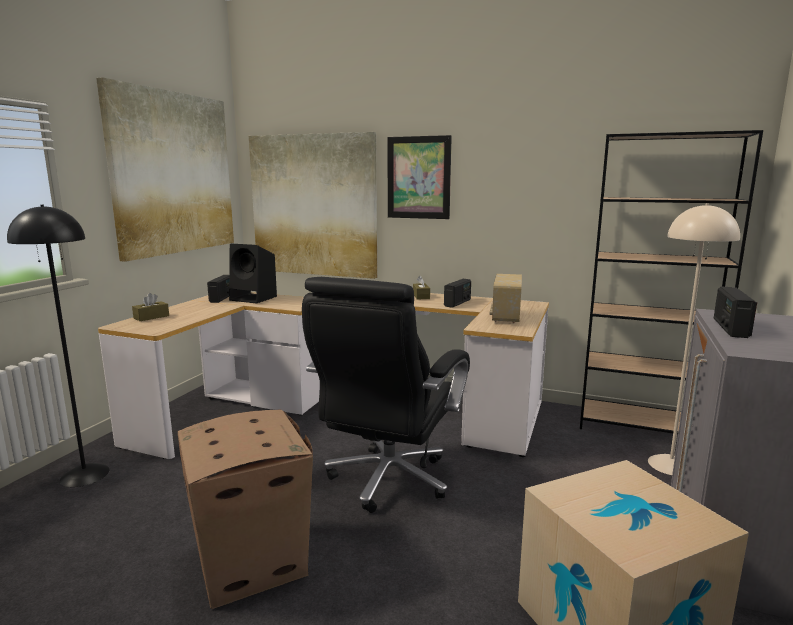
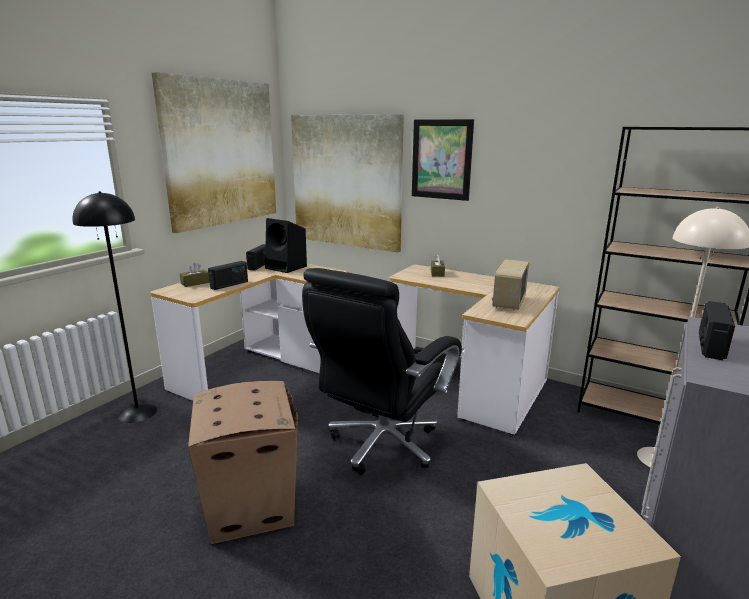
camera: 10 degrees right, 5 degrees up
radio [444,279,471,308] -> radio moved to [208,261,248,290]

